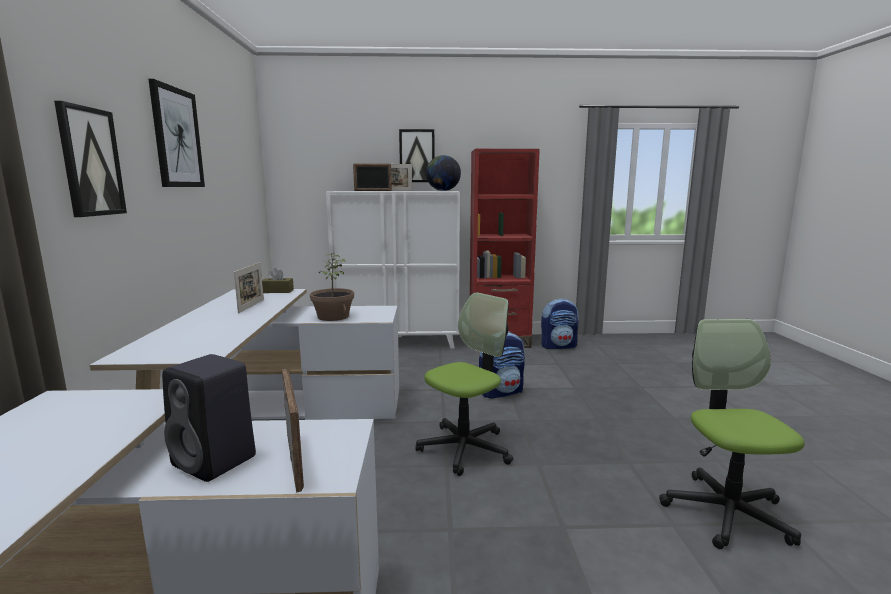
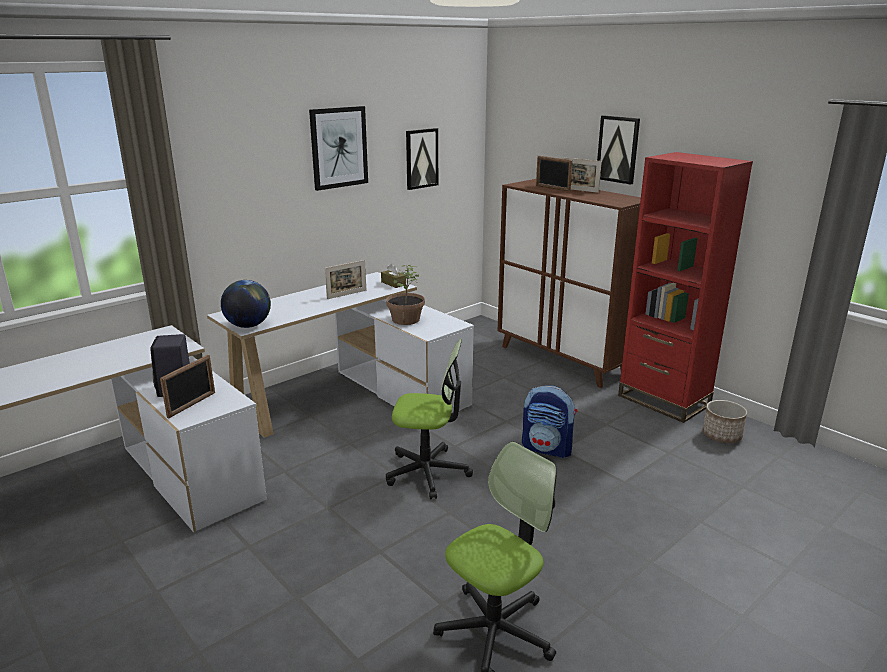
camera: 50 degrees right, 10 degrees up
picture [54,101,127,217] -> picture moved to [406,128,438,190]
white cabinet [326,191,460,349] -> brown cabinet [498,179,641,388]
globe [426,155,461,191] -> globe moved to [221,280,271,328]
backpack [541,299,579,349] -> planter [703,400,747,443]

